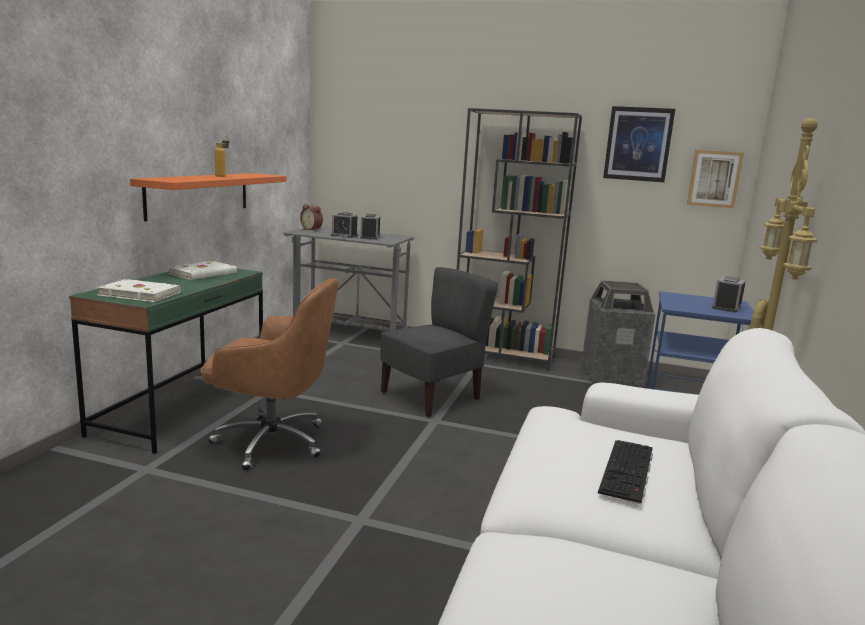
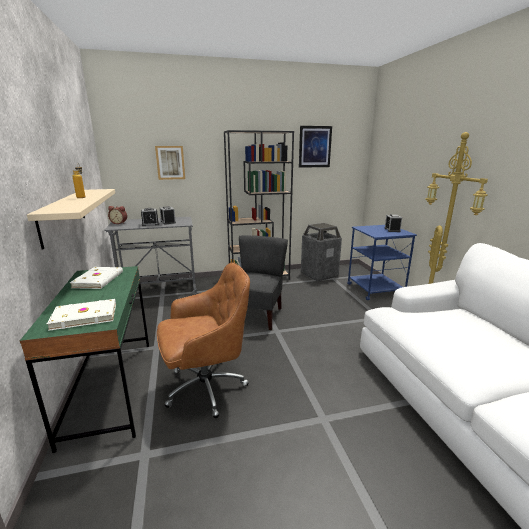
camera: 30 degrees left, 5 degrees up
orange shelf [130,173,286,221] -> beige shelf [27,189,115,250]
keyboard [598,440,653,504] -> none
picture [687,150,744,208] -> picture moved to [155,146,185,180]

